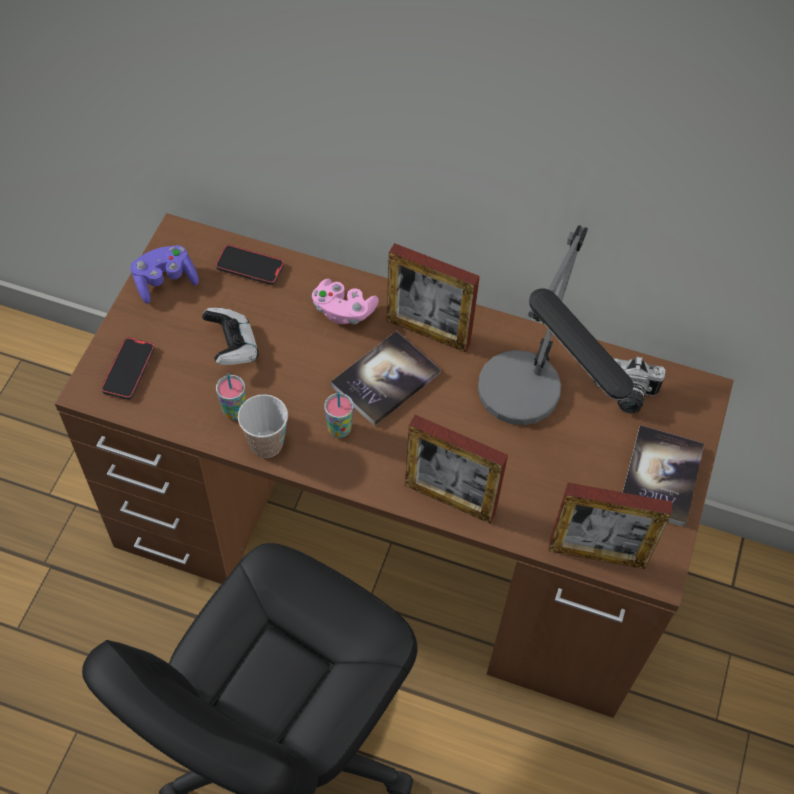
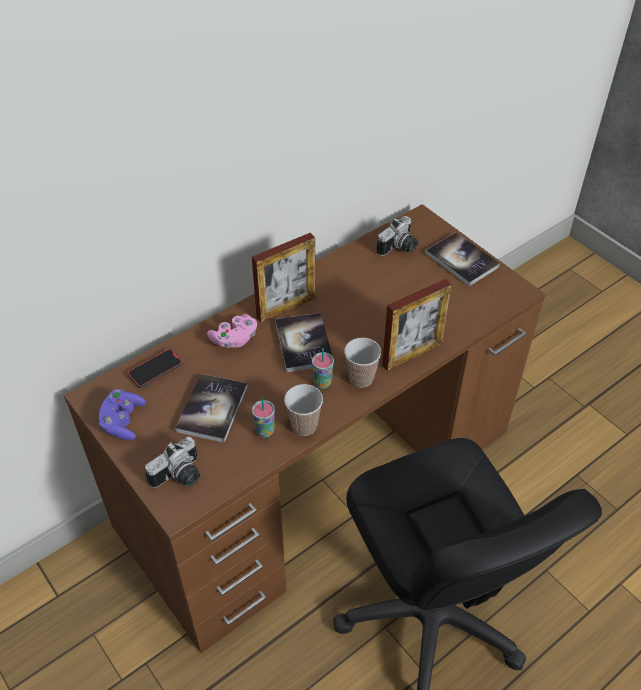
camera: 55 degrees left, 10 degrees down
phone [101,337,155,400] -> camera [145,437,200,488]
game controller [202,308,259,365] -> book [175,374,248,443]
table lamp [478,225,633,425] -> none
picture frame [549,482,672,569] -> none
none -> cup [344,338,381,387]

